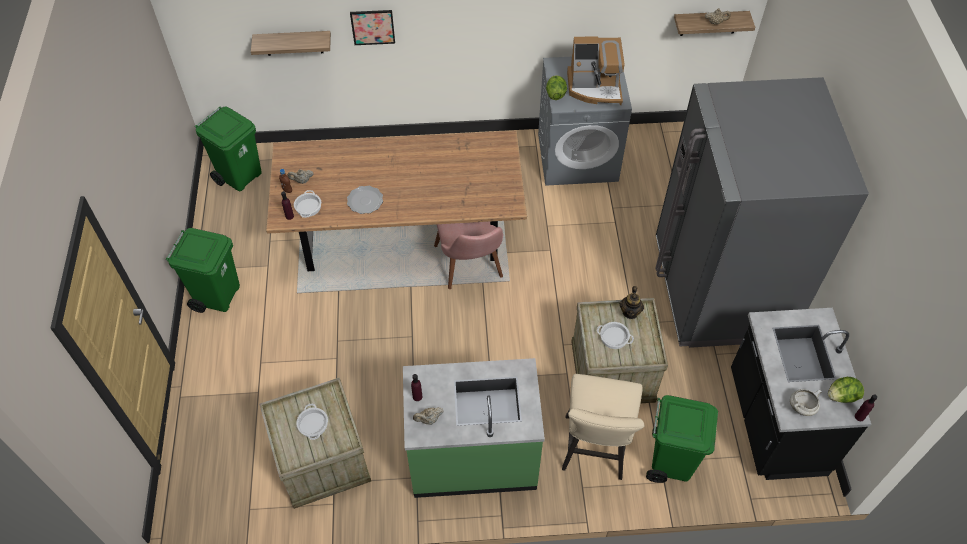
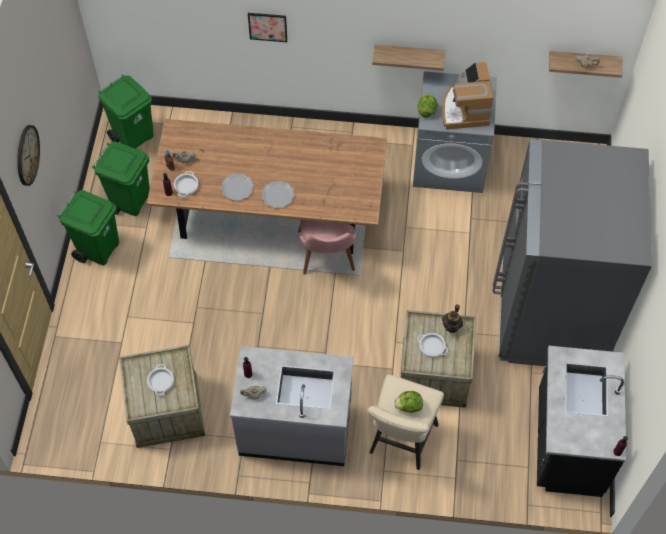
camera: 10 degrees right, 5 degrees up
shelf [251,31,331,56] -> shelf moved to [372,44,445,71]
green counter [403,358,545,498] -> grey counter [230,346,354,466]
coffee machine [567,36,625,105] -> coffee machine turned 75 degrees clockwise [442,62,494,129]
green trash can [646,395,718,483] -> green trash can moved to [92,141,150,216]
white cooking pot [790,389,822,416] -> none
lettuce [828,377,864,403] -> lettuce moved to [394,391,423,413]
none -> wall clock [17,125,40,186]
none -> plate [261,181,294,208]

